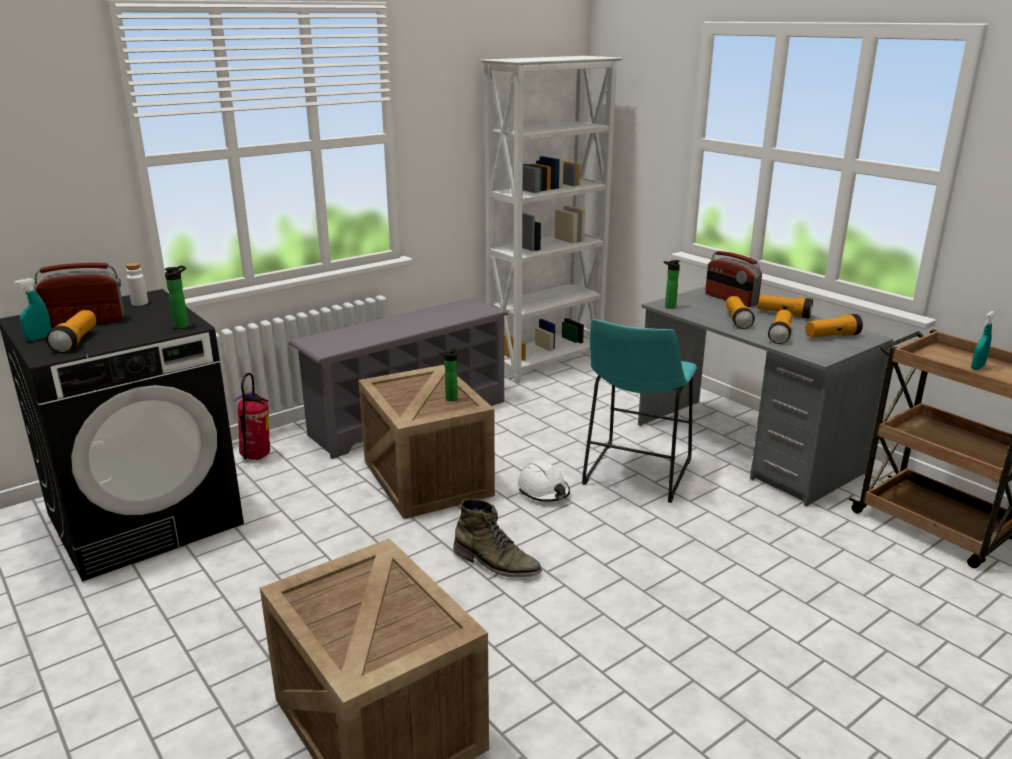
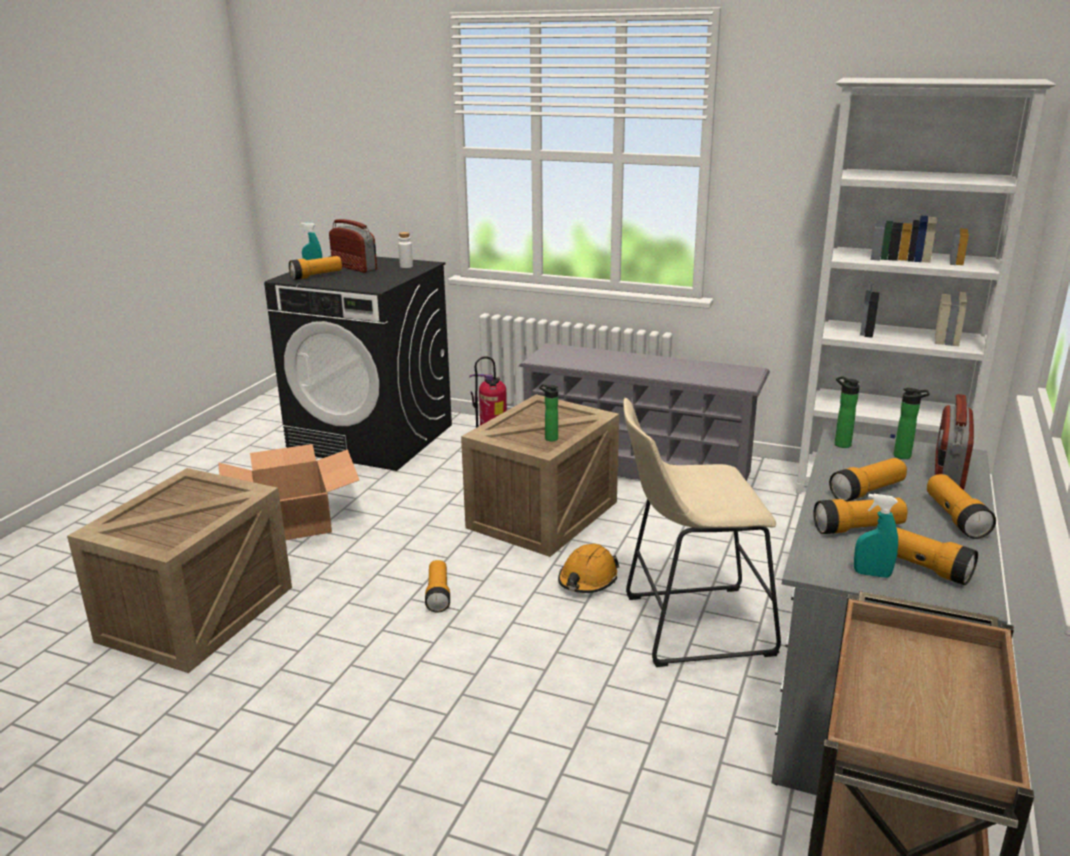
camera: 60 degrees right, 0 degrees up
bottle [164,266,189,329] -> bottle moved to [894,388,930,459]
green boot [453,499,542,578] -> flashlight [425,560,450,613]
white hard hat [518,461,570,502] -> orange hard hat [558,544,619,593]
turquoise stool [582,319,697,503] -> beige stool [623,398,781,667]
turquoise spray bottle [971,311,995,370] -> turquoise spray bottle moved to [854,494,898,578]
none -> cardboard box [218,444,359,540]

